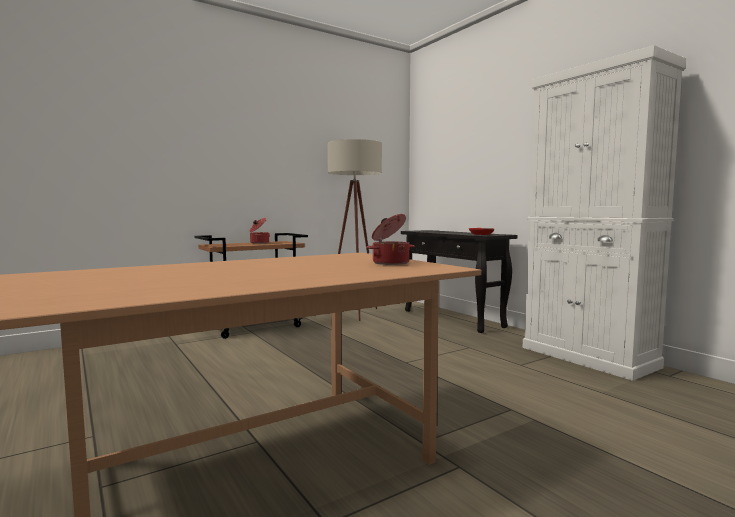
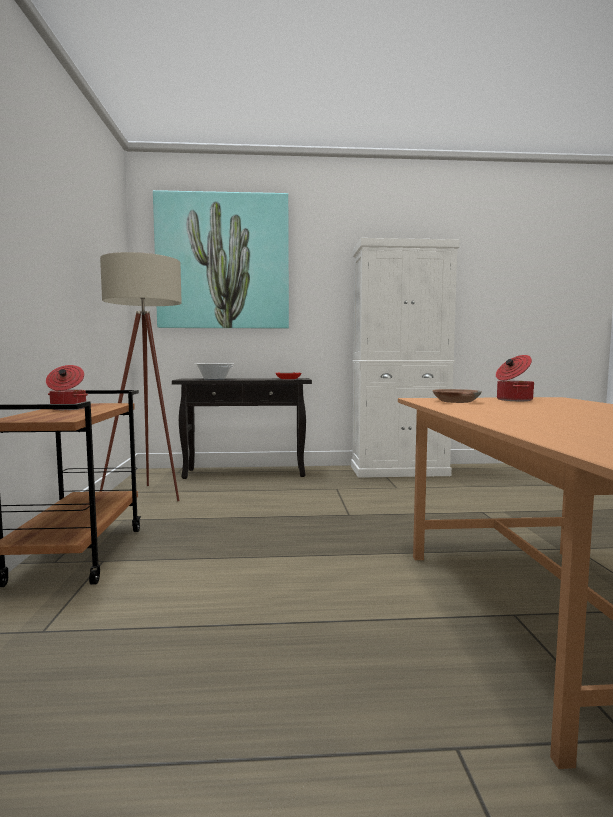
camera: 60 degrees left, 0 degrees up
none -> picture [153,190,289,329]
none -> cooking pot [196,363,233,380]
none -> brown bowl [433,389,482,403]

